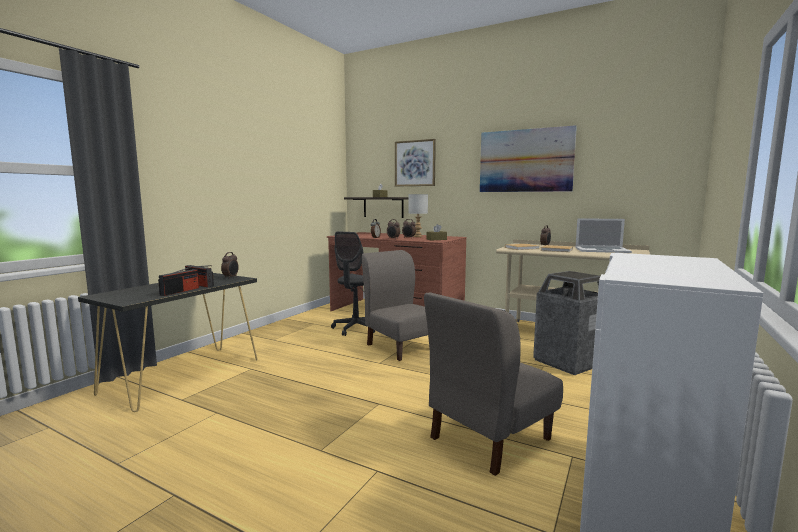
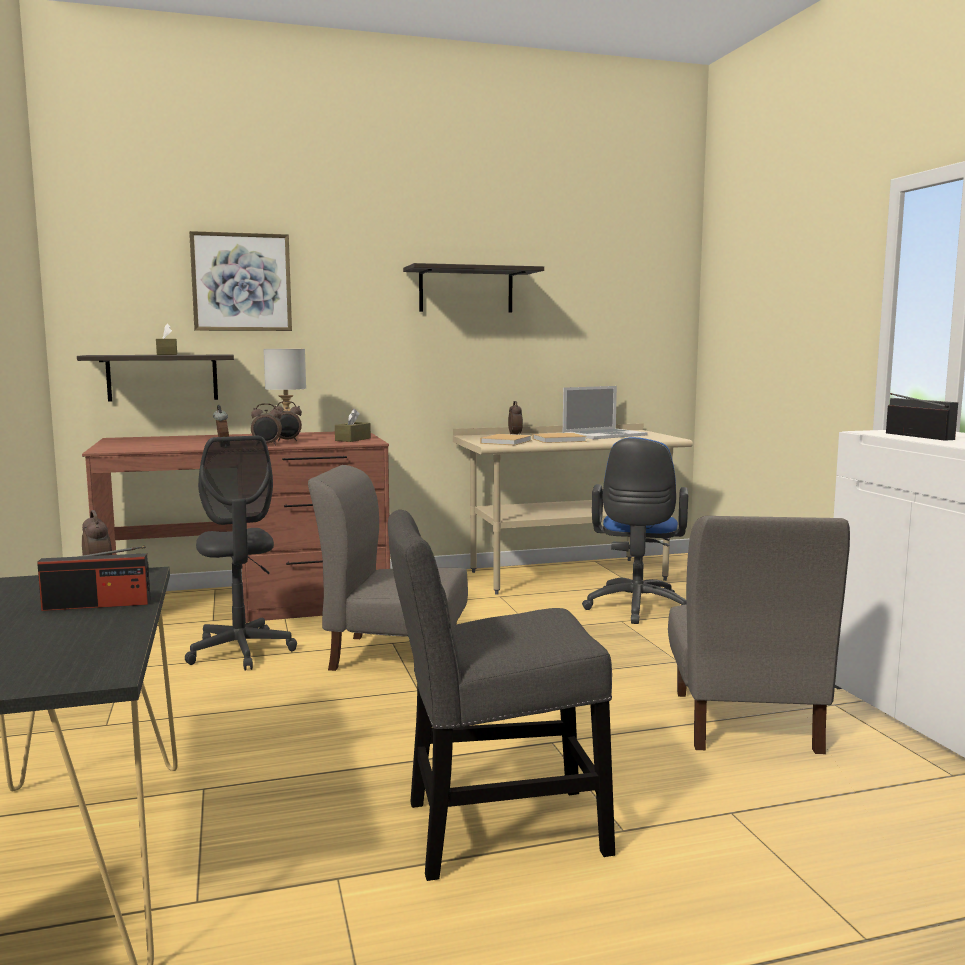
camera: 45 degrees left, 0 degrees up
radio [158,267,199,296] -> radio moved to [886,393,958,441]
picture [480,125,577,192] -> shelf [403,263,544,313]
trash can [533,271,601,375] -> blue office chair [582,437,688,624]
none -> grey chair [388,510,615,881]

